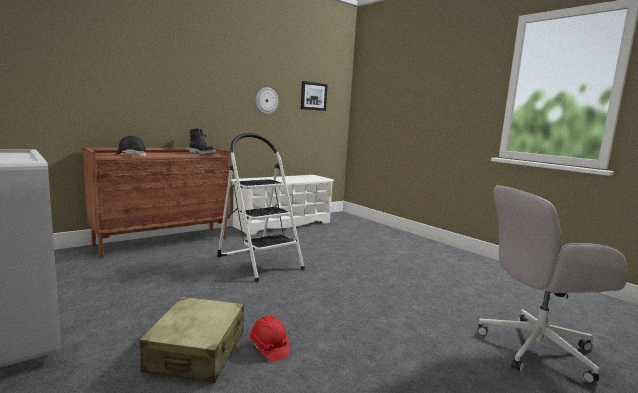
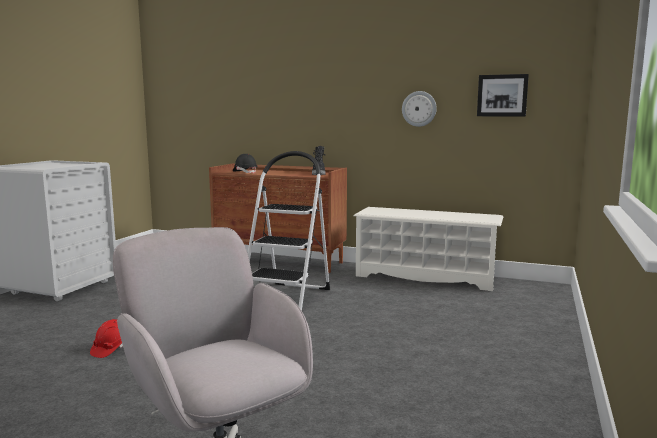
camera: 60 degrees right, 0 degrees up
beige suitcase [140,297,244,383] -> none

